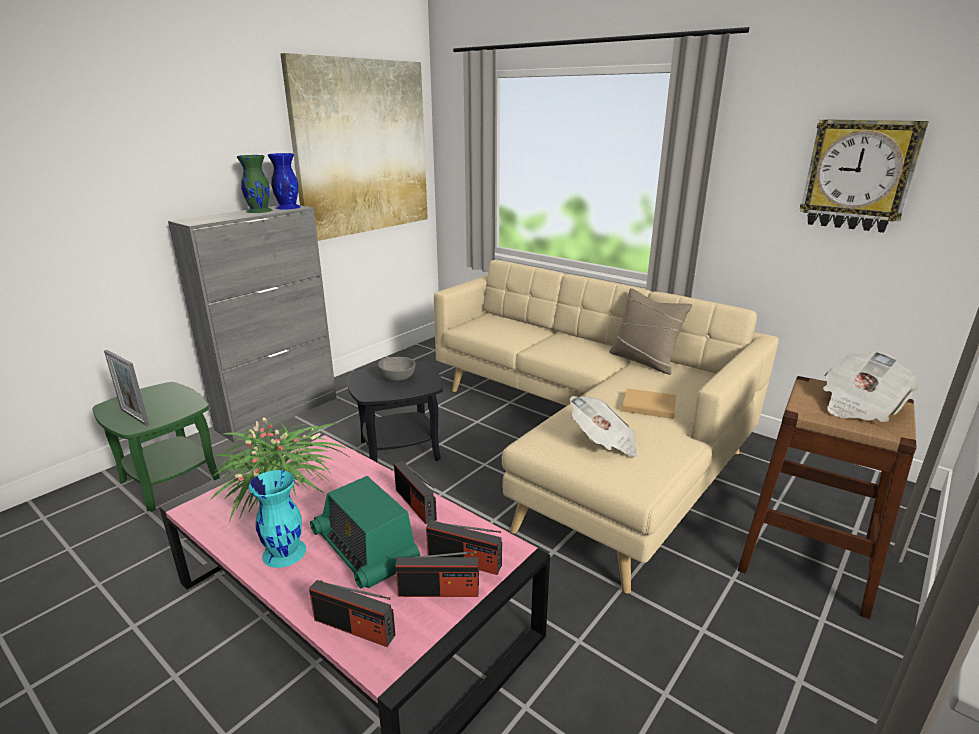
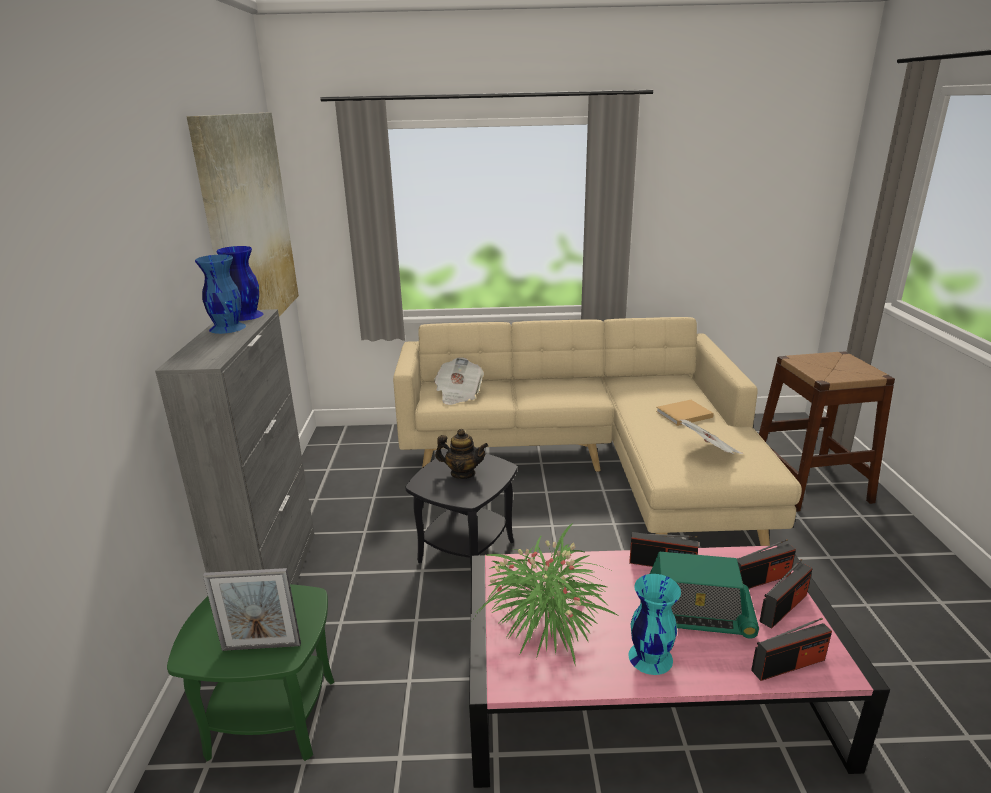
camera: 40 degrees left, 0 degrees up
green vase [237,155,273,213] -> blue vase [195,254,246,334]
grey bowl [378,357,415,381] -> teapot [435,429,488,479]
beige pillow [609,288,692,375] -> none
wall clock [800,119,929,233] -> none
newspaper [823,352,919,422] -> newspaper moved to [434,357,484,405]

